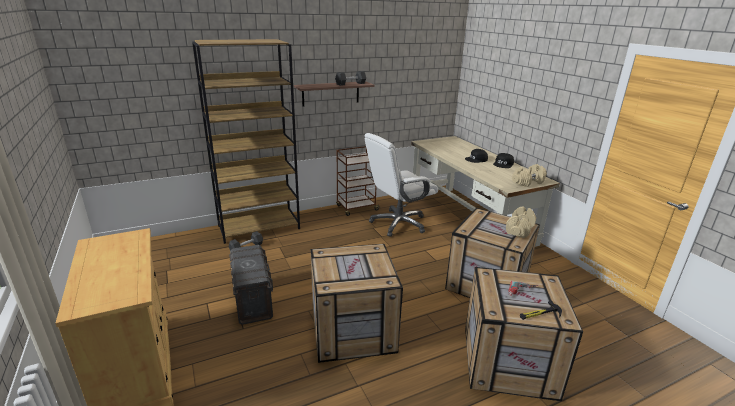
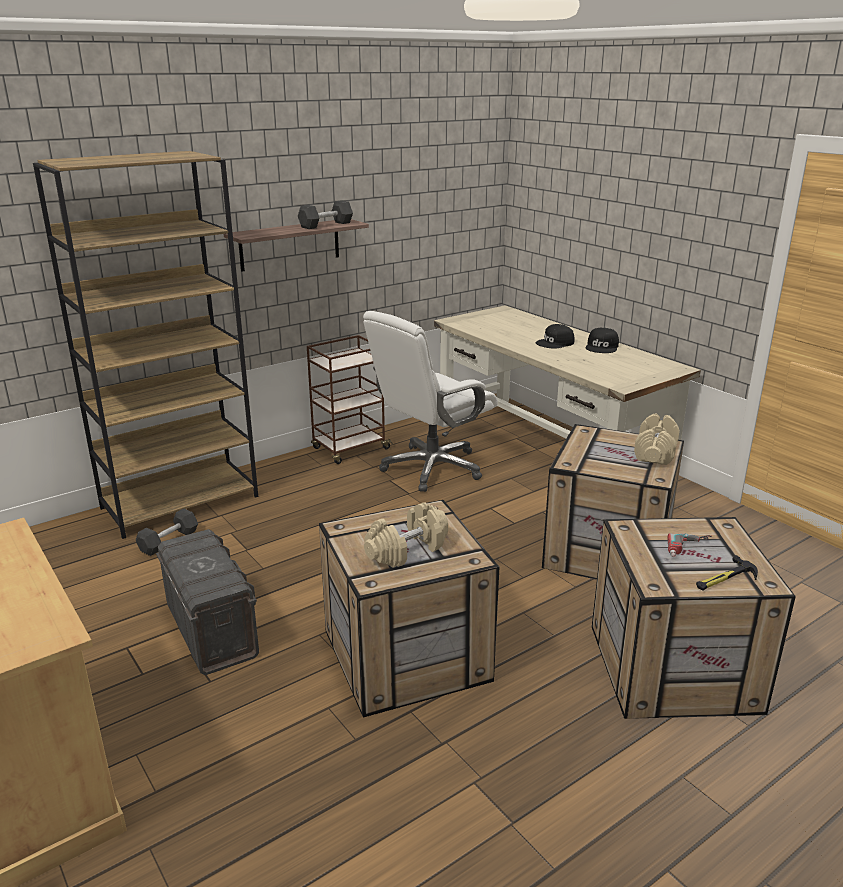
camera: 10 degrees left, 0 degrees up
beige dumbbell [512,164,547,187] -> beige dumbbell moved to [364,502,448,568]

